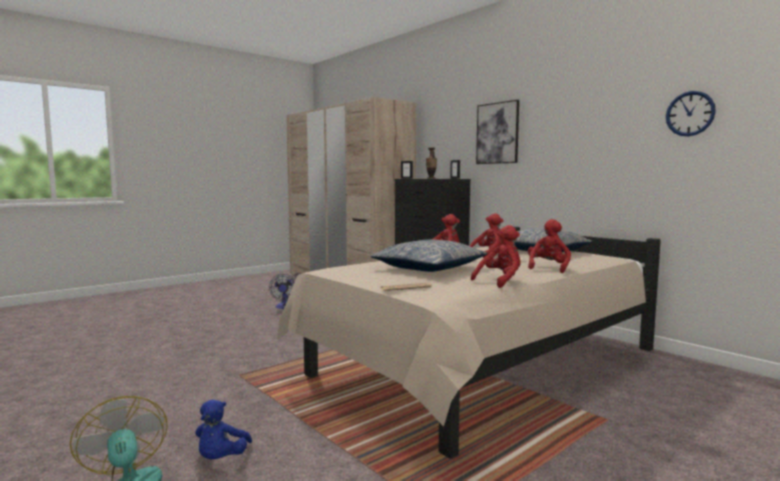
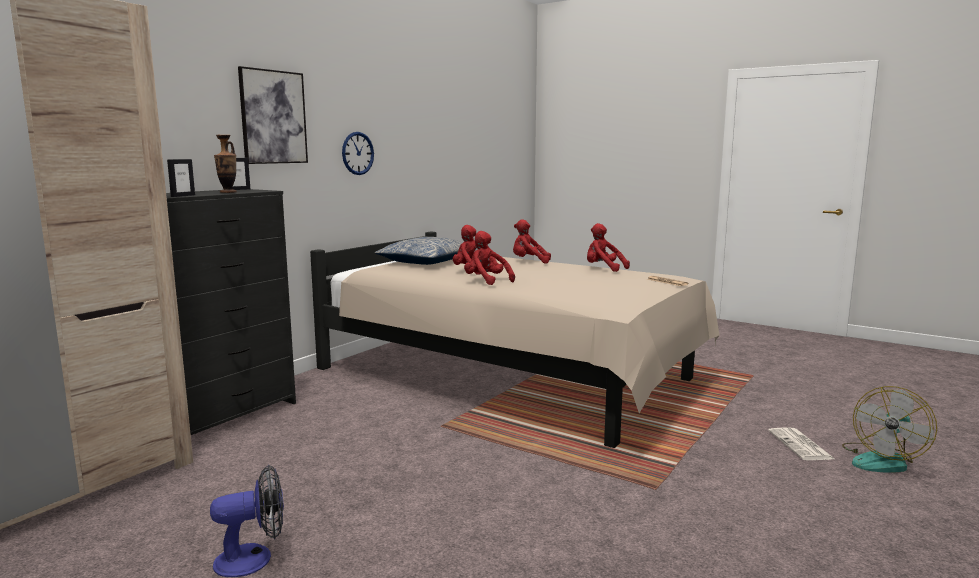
camera: 105 degrees left, 5 degrees up
blue plush toy [195,400,252,459] -> newspaper [768,427,836,460]
pillow [370,239,487,272] -> none
wall clock [666,91,716,136] -> wall clock moved to [342,132,374,175]

